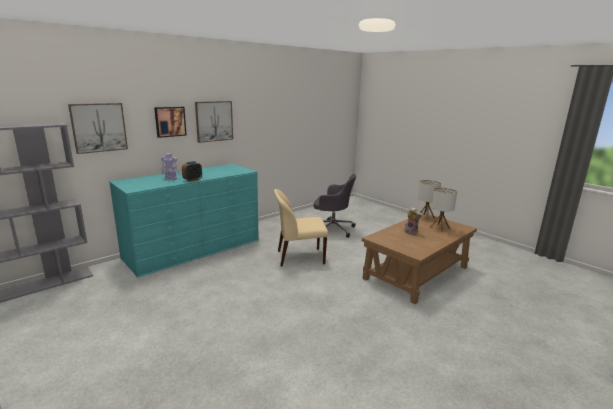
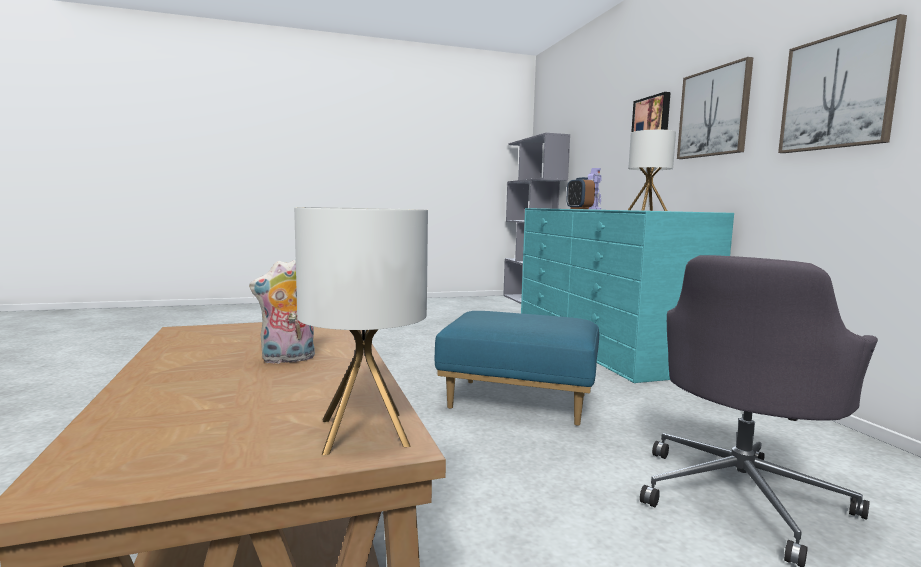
camera: 115 degrees right, 10 degrees down
picture [68,103,128,154] -> picture moved to [778,14,907,153]
beige chair [274,189,328,266] -> blue ottoman [434,311,599,426]
table lamp [430,187,457,232] -> table lamp moved to [628,130,676,211]

